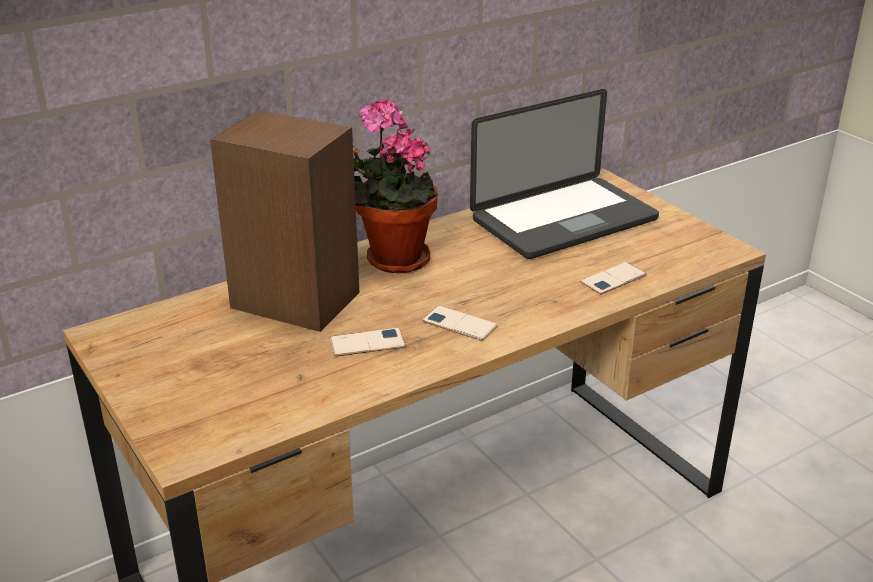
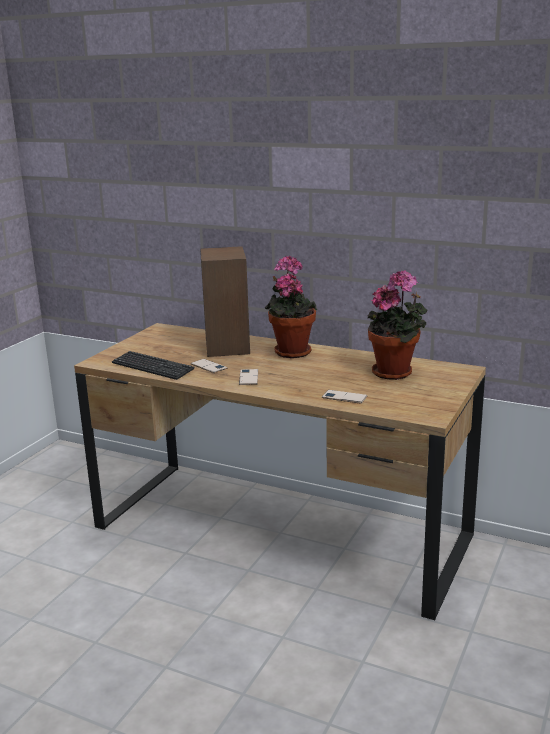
camera: 60 degrees right, 10 degrees down
laptop [470,89,659,259] -> potted plant [368,270,428,380]
none -> keyboard [112,351,195,380]

